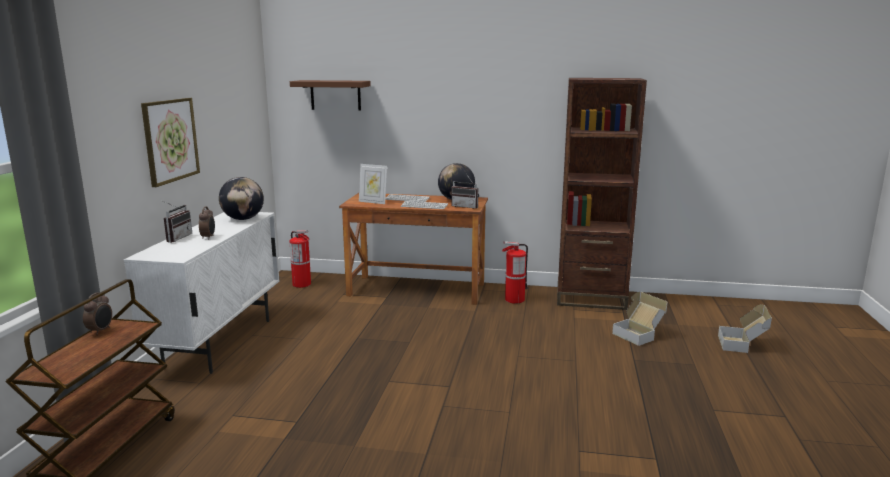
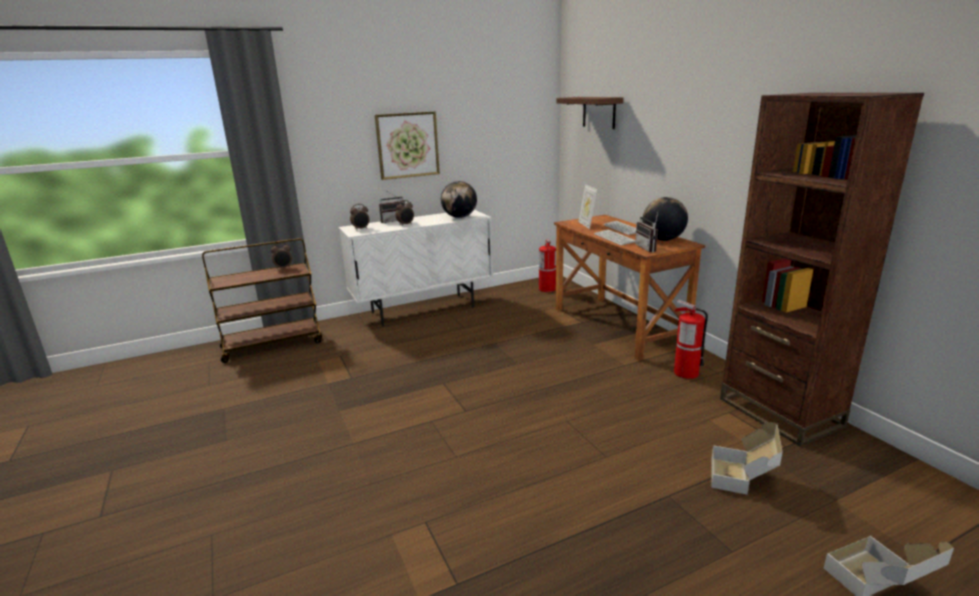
camera: 55 degrees right, 5 degrees up
none -> alarm clock [350,204,369,230]

